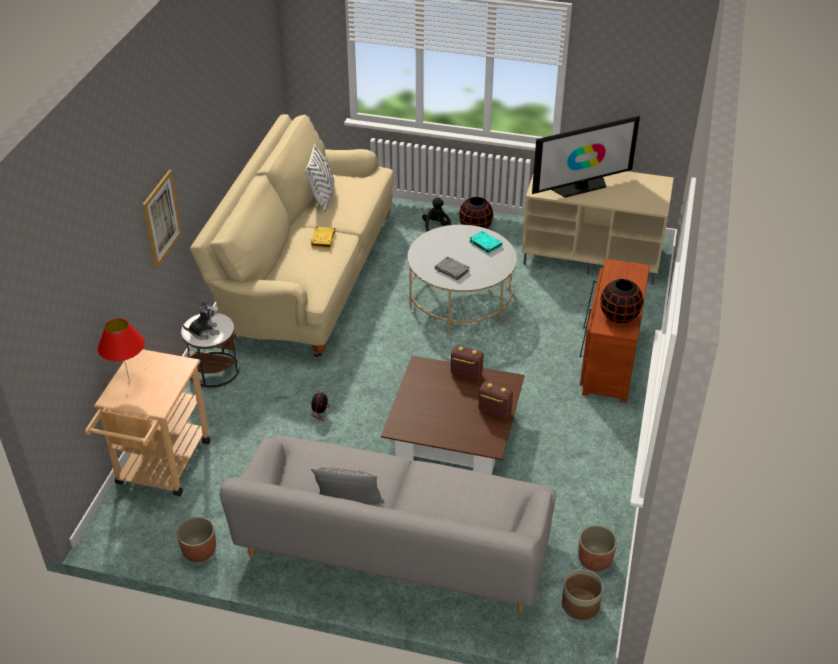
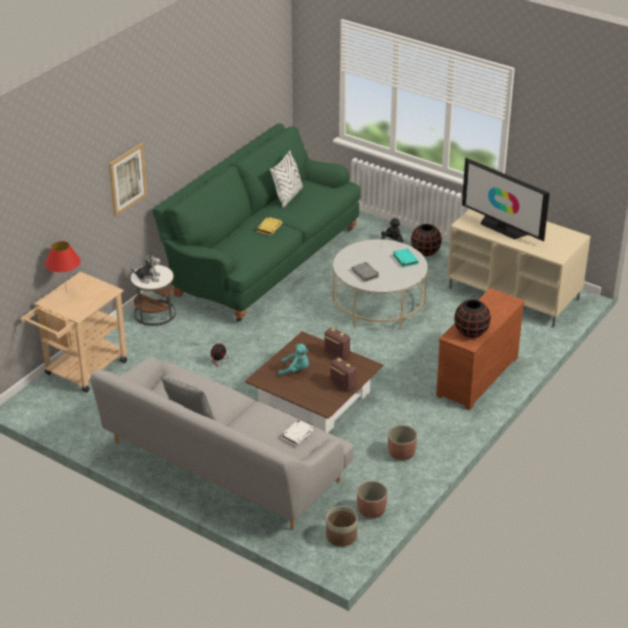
camera: 20 degrees right, 5 degrees down
planter [177,517,216,562] -> planter moved to [388,425,417,460]
beige sofa [190,114,394,358] -> green sofa [152,123,361,322]
television [532,116,640,198] -> television turned 45 degrees clockwise [462,158,550,241]
none -> turquoise plush toy [278,344,309,376]
none -> white book [281,420,315,446]

